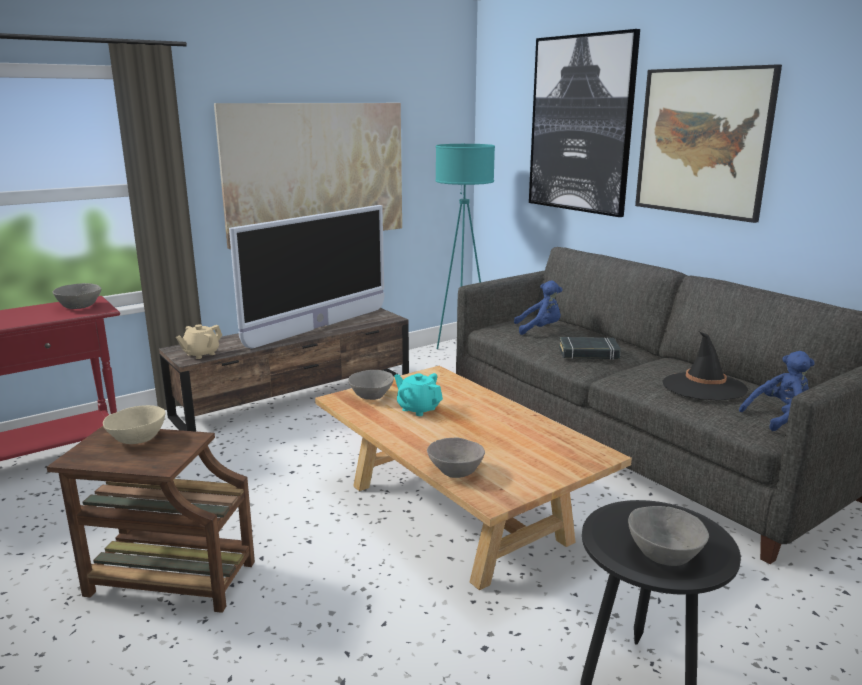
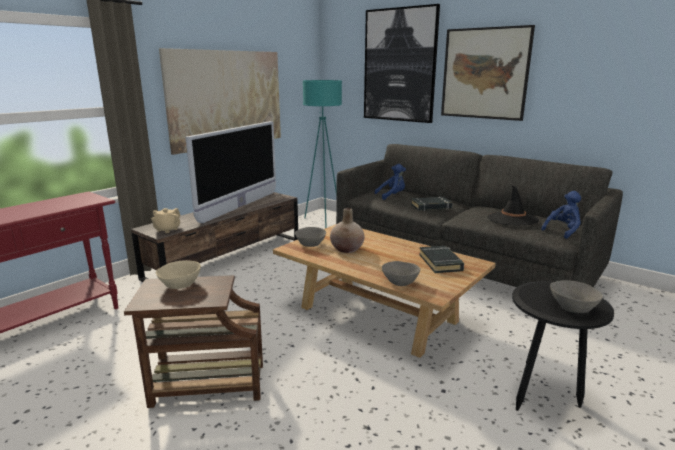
camera: 15 degrees left, 0 degrees up
grey bowl [53,283,101,309] -> none
turquoise teapot [394,373,443,416] -> beige vase [330,208,365,253]
none -> black book [419,246,464,273]

